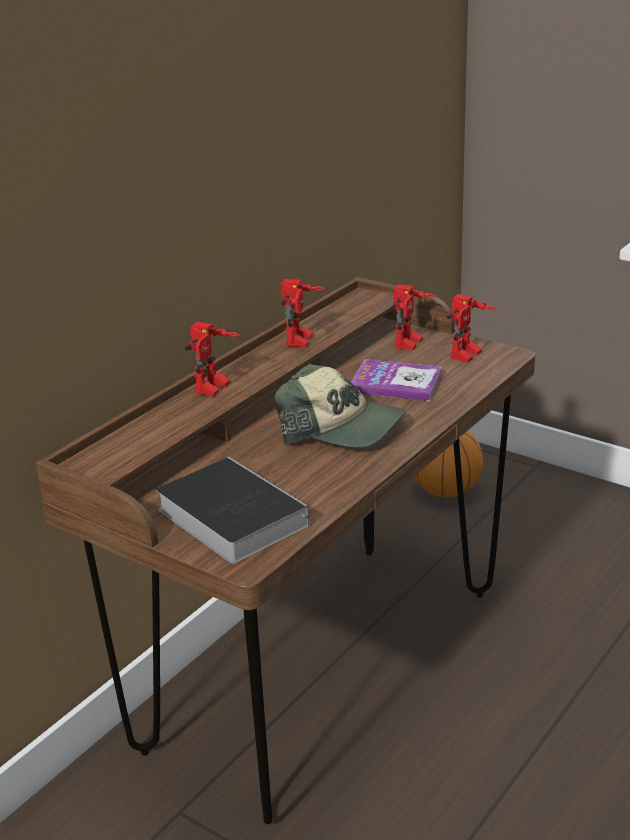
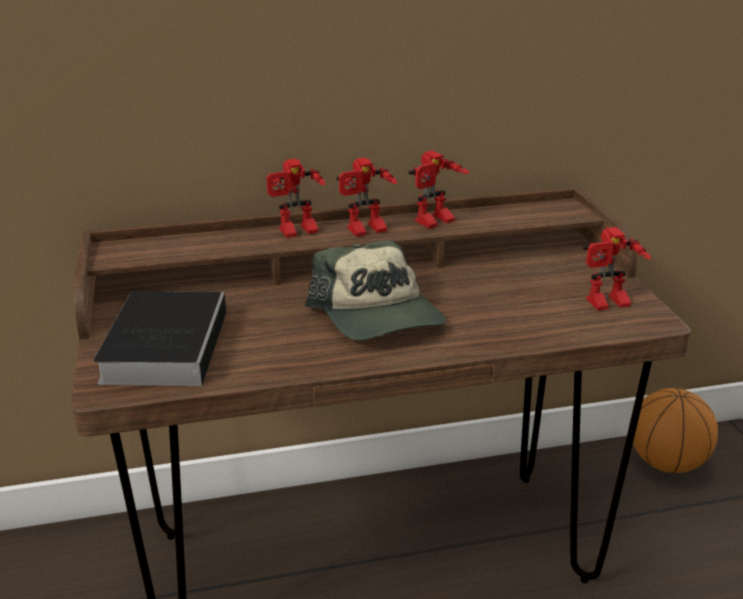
camera: 40 degrees right, 0 degrees up
book [351,359,441,401] -> none
toy robot [391,284,436,351] -> toy robot moved to [337,157,397,237]

